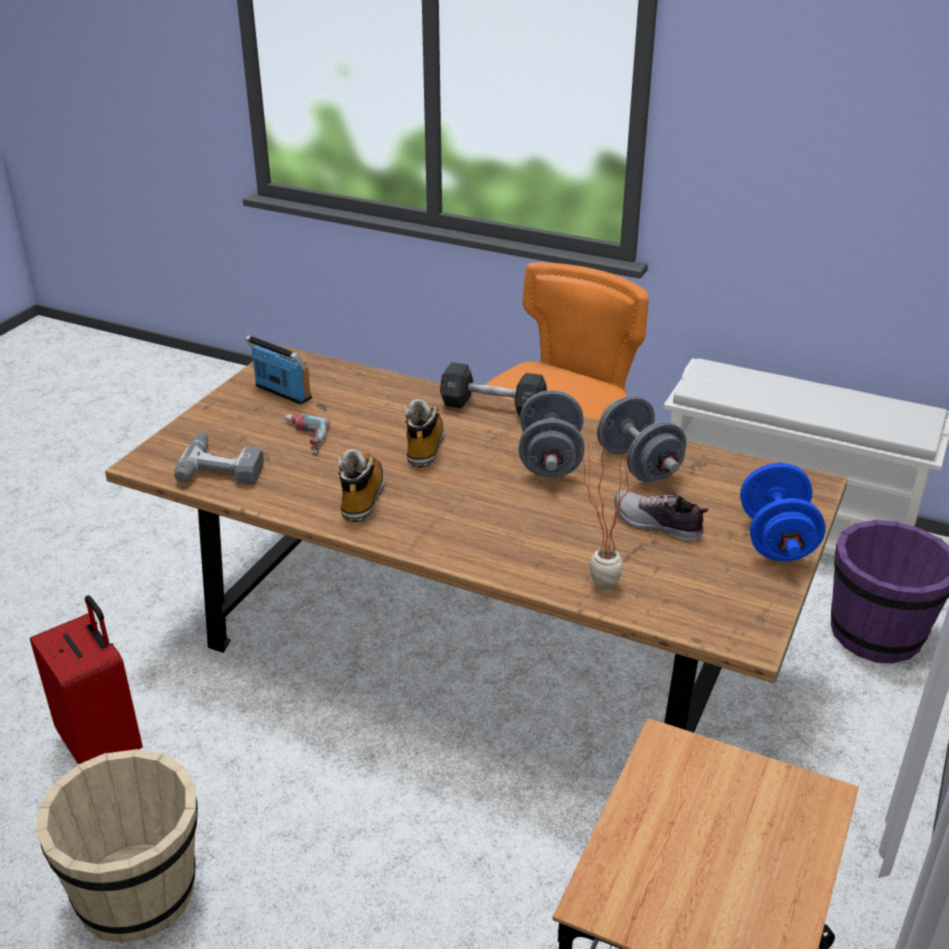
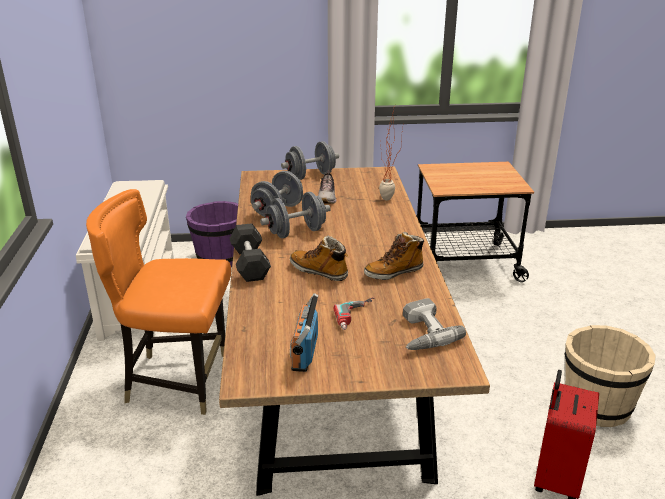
camera: 120 degrees left, 5 degrees down
boot [405,399,445,467] -> boot turned 60 degrees clockwise [290,236,348,281]
blue dumbbell [740,463,826,561] -> grey dumbbell [281,141,339,180]

